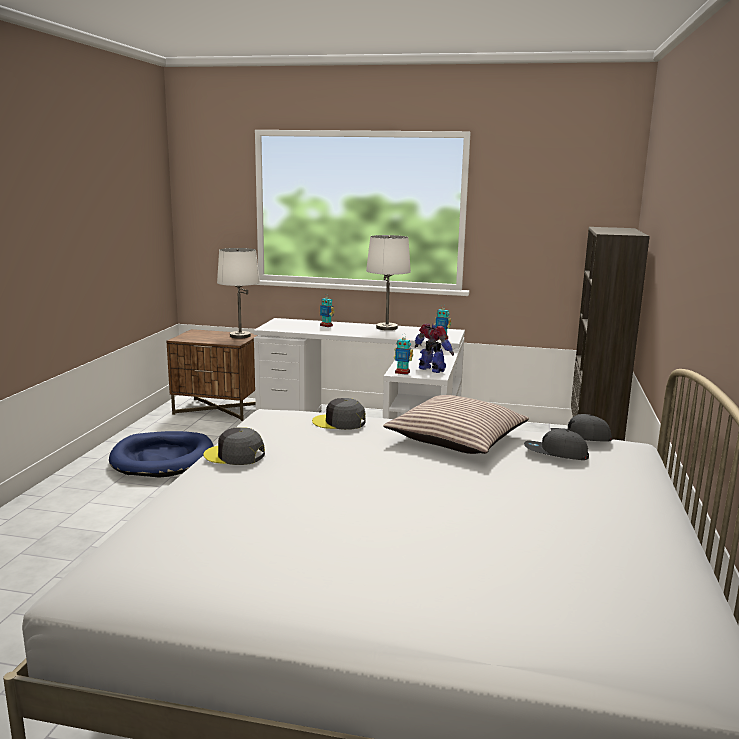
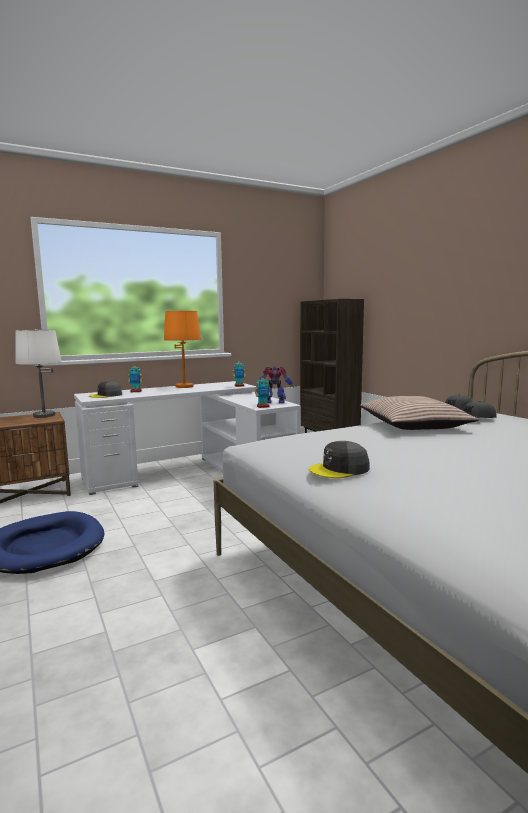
camera: 40 degrees left, 5 degrees down
grey cap [312,398,366,430] -> grey cap moved to [89,381,122,398]
white table lamp [366,235,411,330] -> orange table lamp [164,310,201,388]

